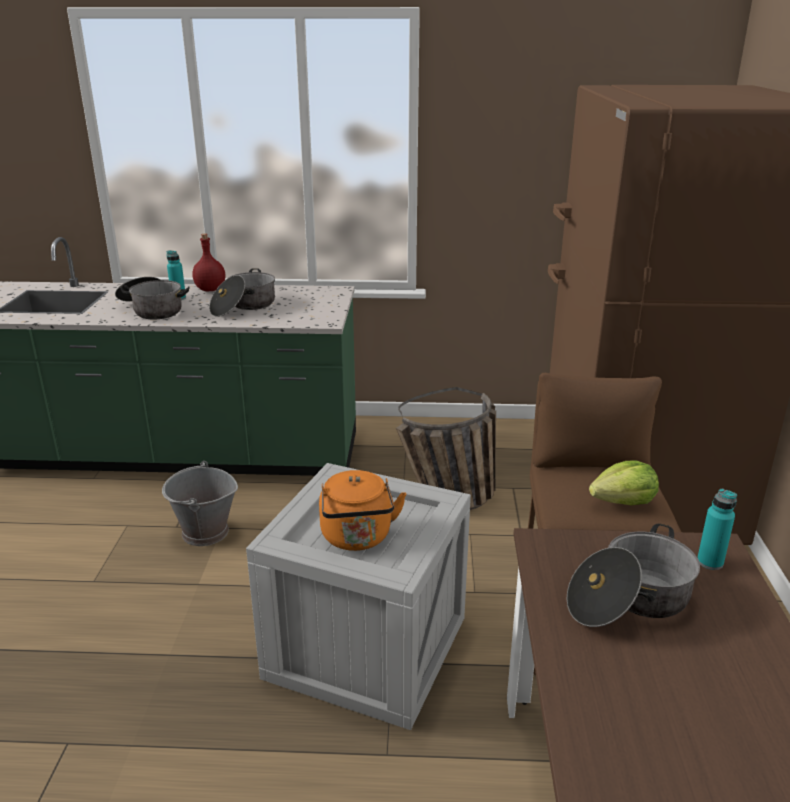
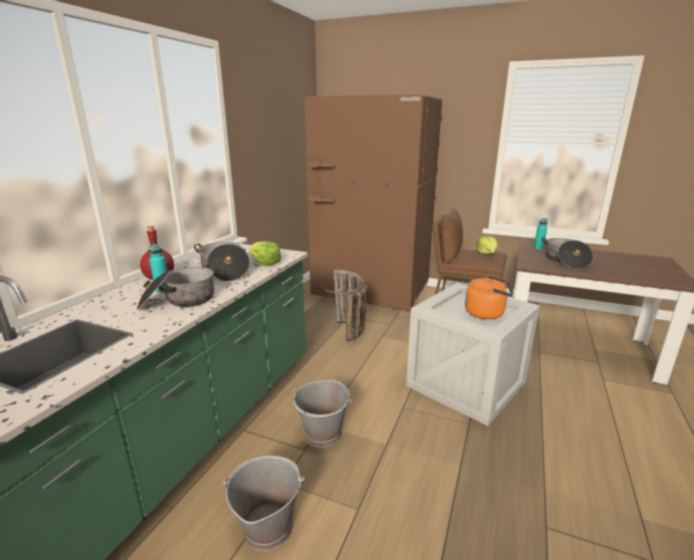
camera: 70 degrees left, 5 degrees down
none -> grey bucket [223,456,305,551]
none -> lettuce [249,241,281,266]

